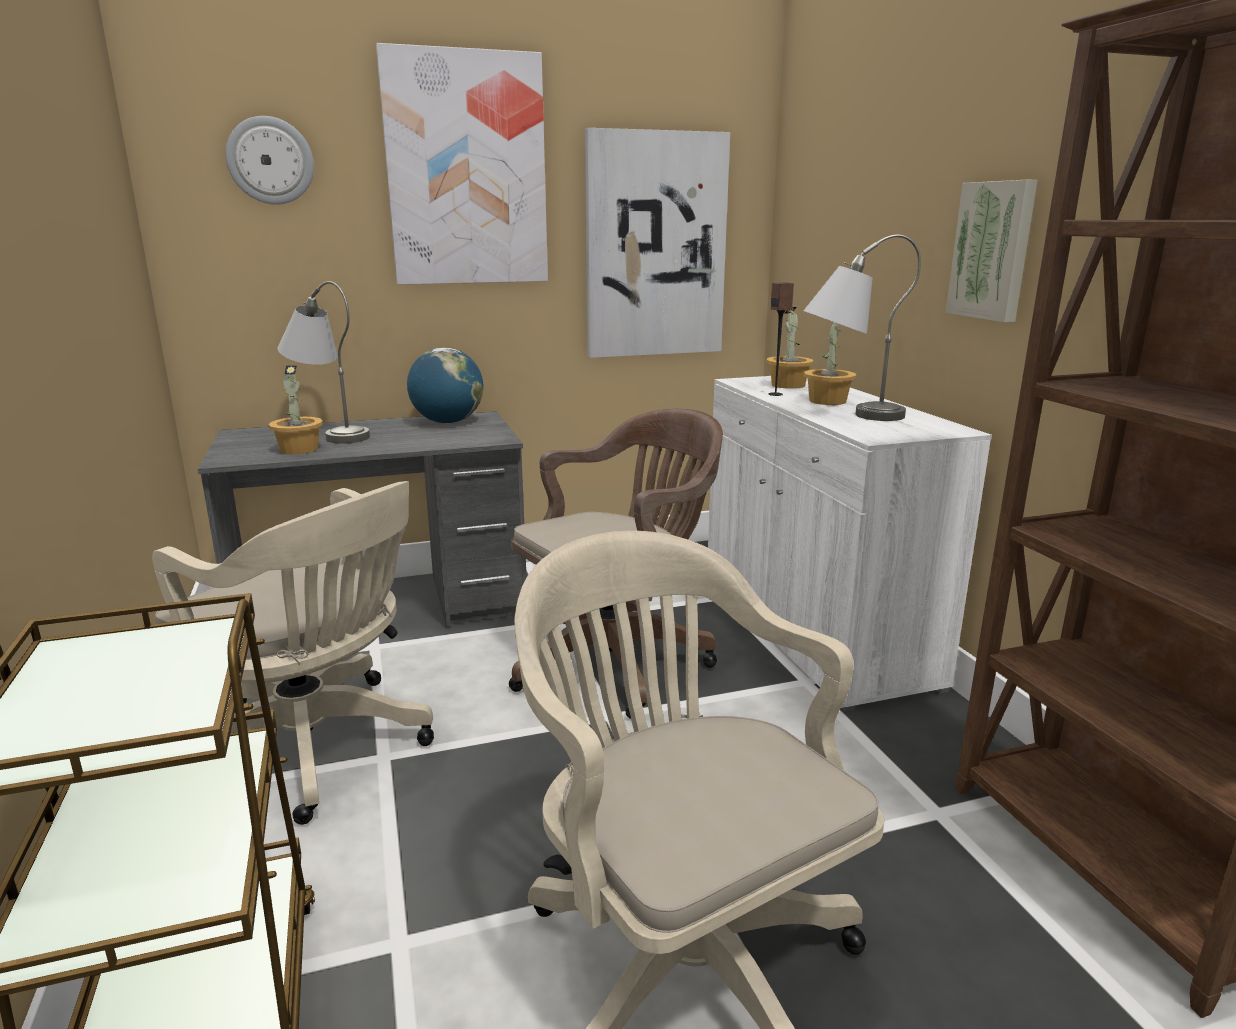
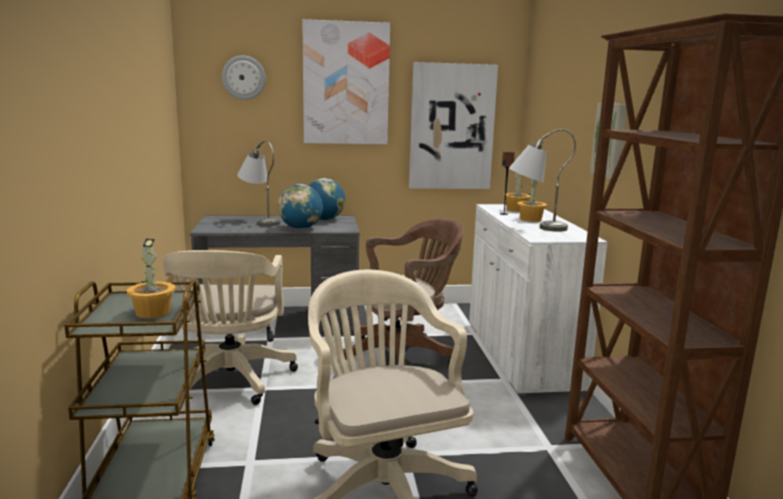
camera: 10 degrees right, 5 degrees down
beige office chair [152,481,434,825] -> beige office chair turned 45 degrees clockwise [163,250,298,405]
potted plant [269,366,323,454] -> potted plant moved to [127,239,175,318]
none -> globe [278,184,323,229]

